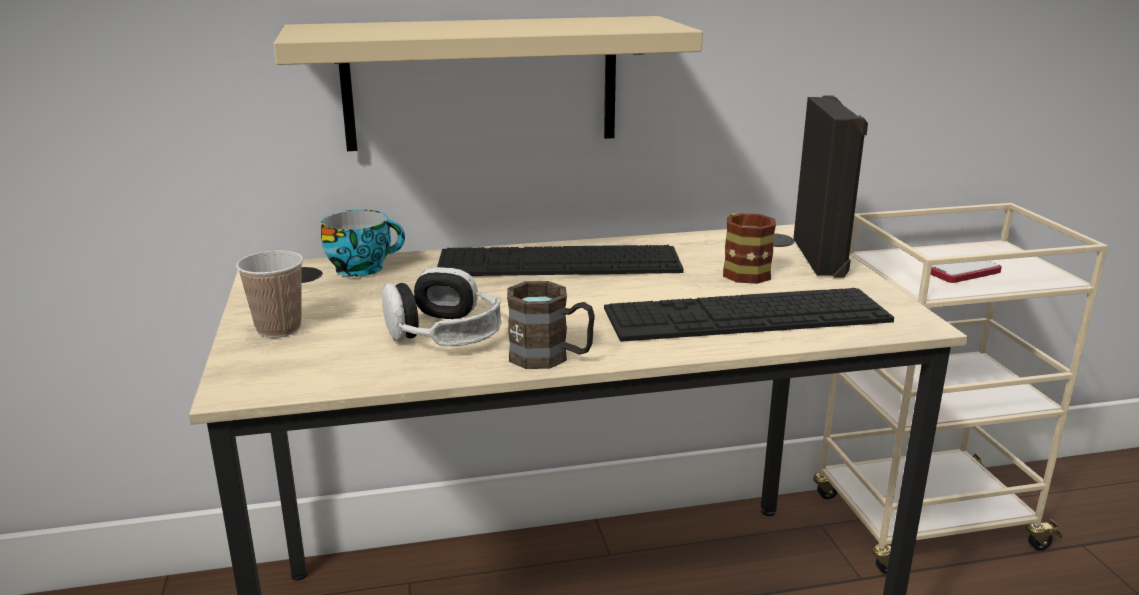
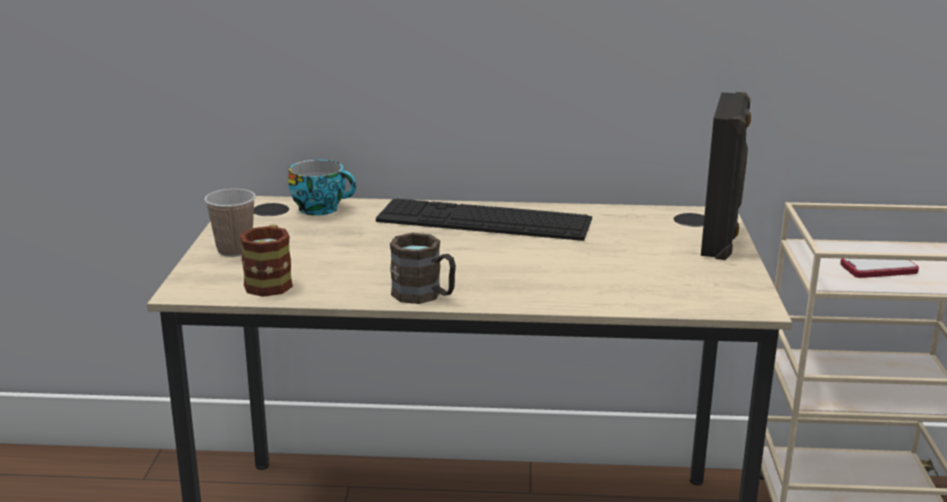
camera: 15 degrees right, 0 degrees up
beige shelf [273,16,703,151] -> none
headphones [382,267,501,346] -> none
keyboard [604,288,894,342] -> none
mug [723,213,776,284] -> mug moved to [240,224,293,297]

